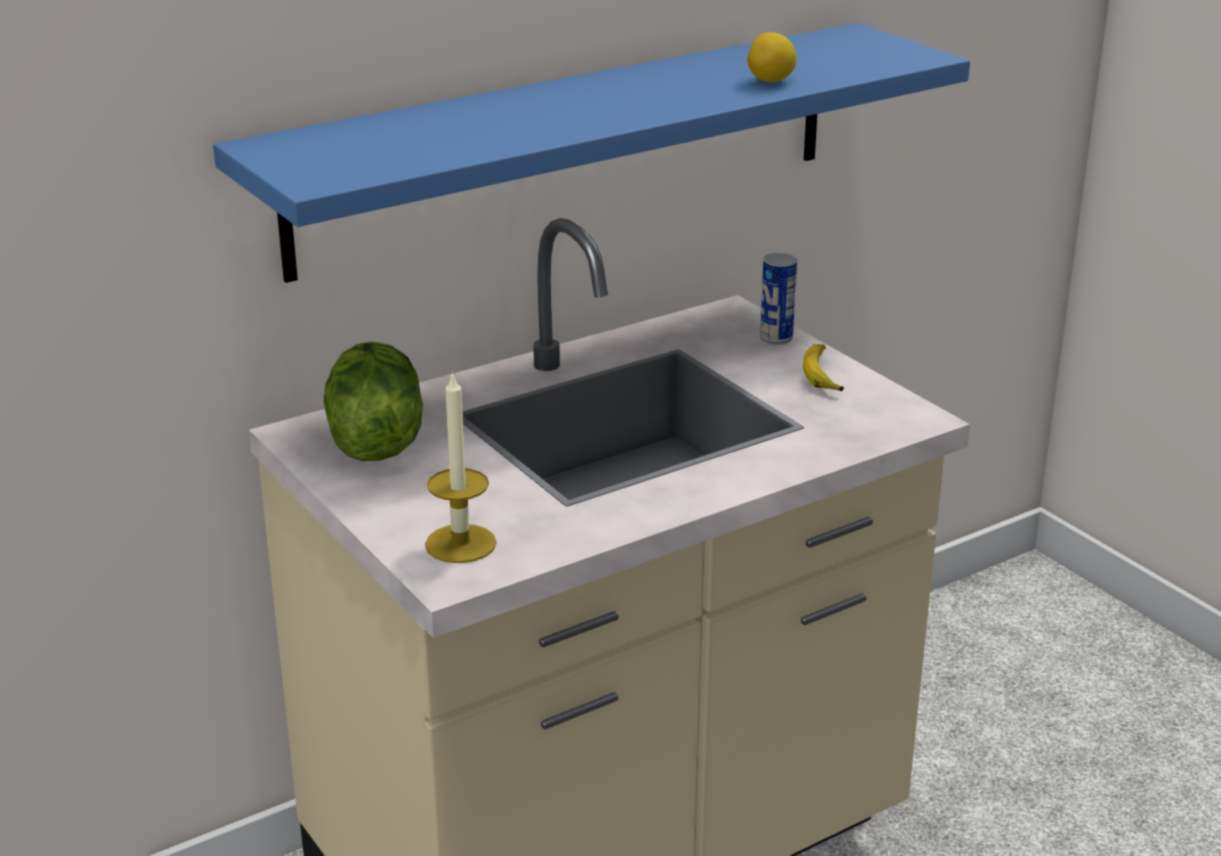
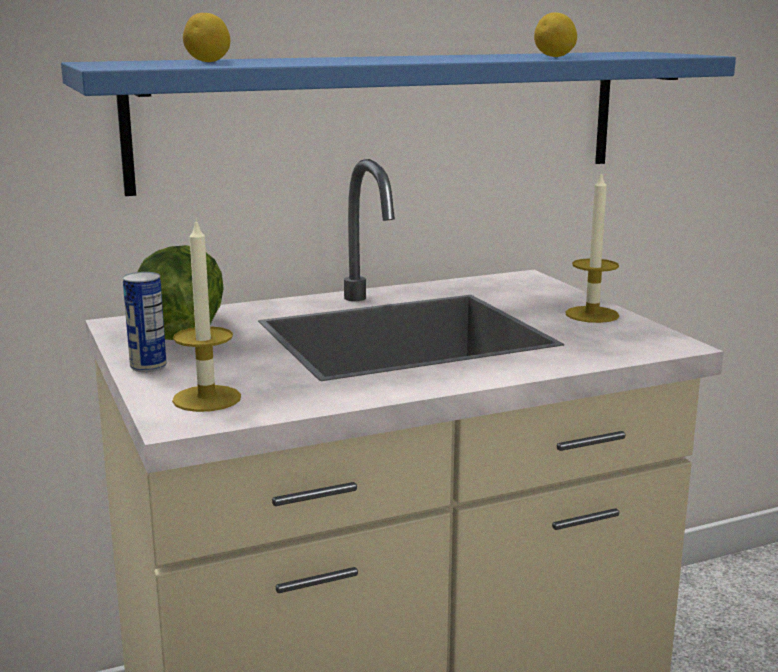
camera: 10 degrees right, 10 degrees down
can [760,253,797,345] -> can moved to [123,272,167,372]
banana [803,344,844,391] -> candle [565,171,619,323]
none -> lemon [183,13,230,62]

